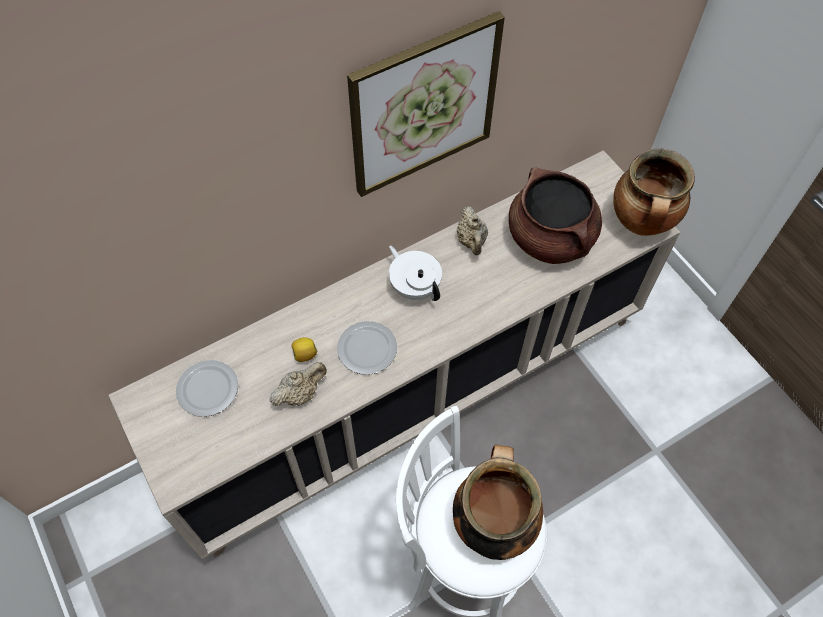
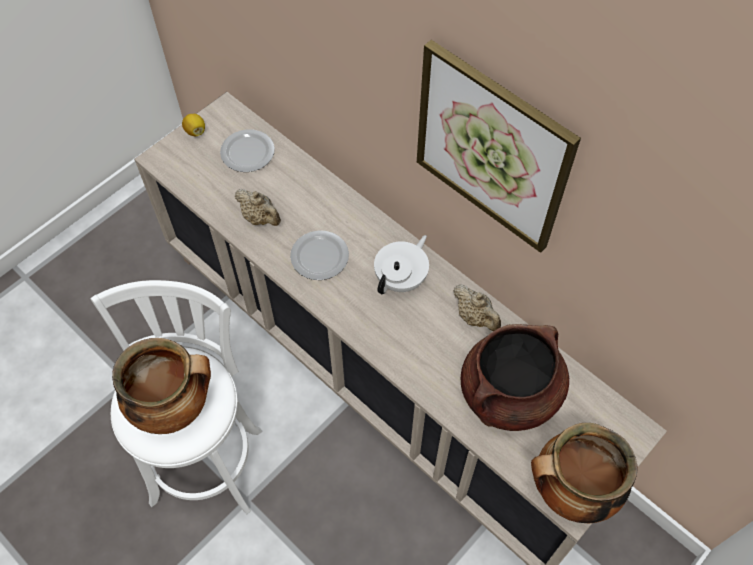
camera: 75 degrees right, 0 degrees up
lemon [292,338,317,362] -> lemon moved to [182,114,205,136]
beige teapot [457,206,488,255] -> beige teapot turned 105 degrees counterclockwise [453,284,501,331]

